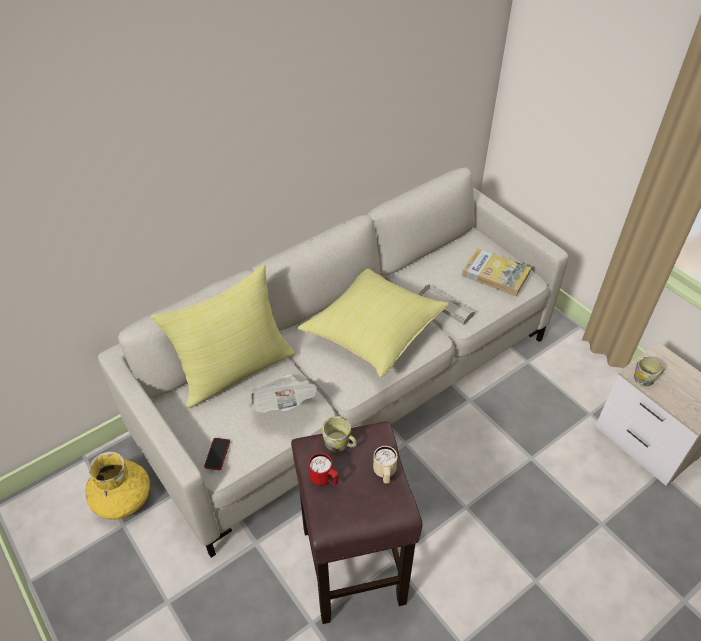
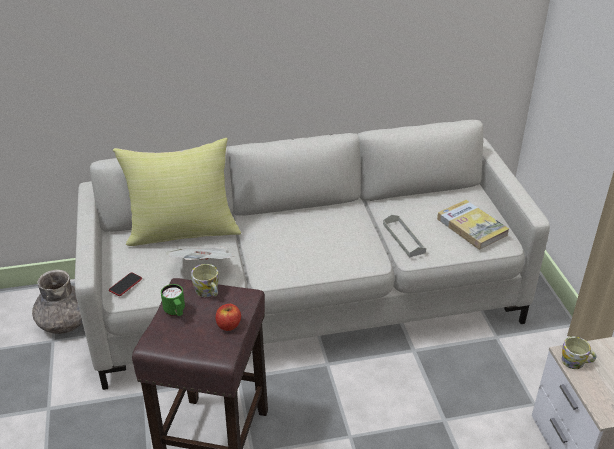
camera: 25 degrees right, 10 degrees down
yellow vase [85,452,150,520] -> grey vase [32,270,83,334]
yellow pillow [298,269,449,377] -> none
red mug [308,453,338,486] -> green mug [161,284,185,316]
beige mug [373,446,397,484] -> apple [216,304,241,331]

